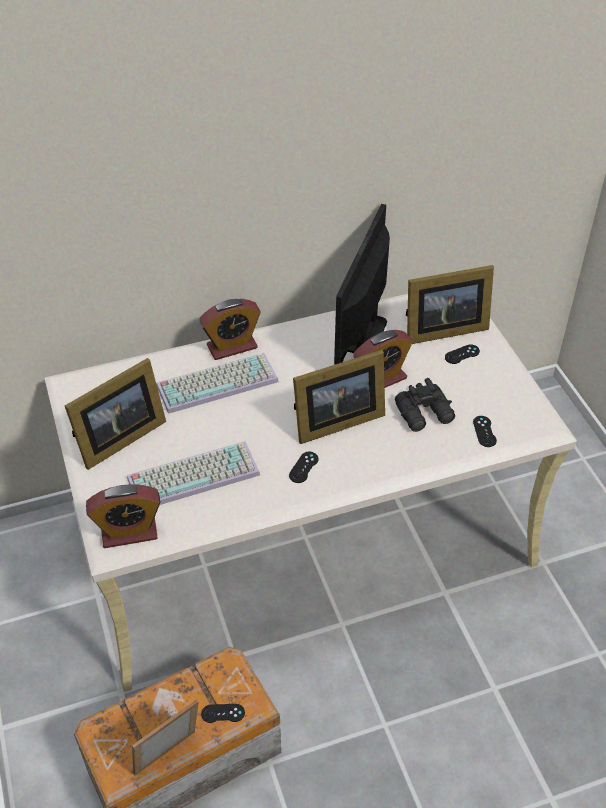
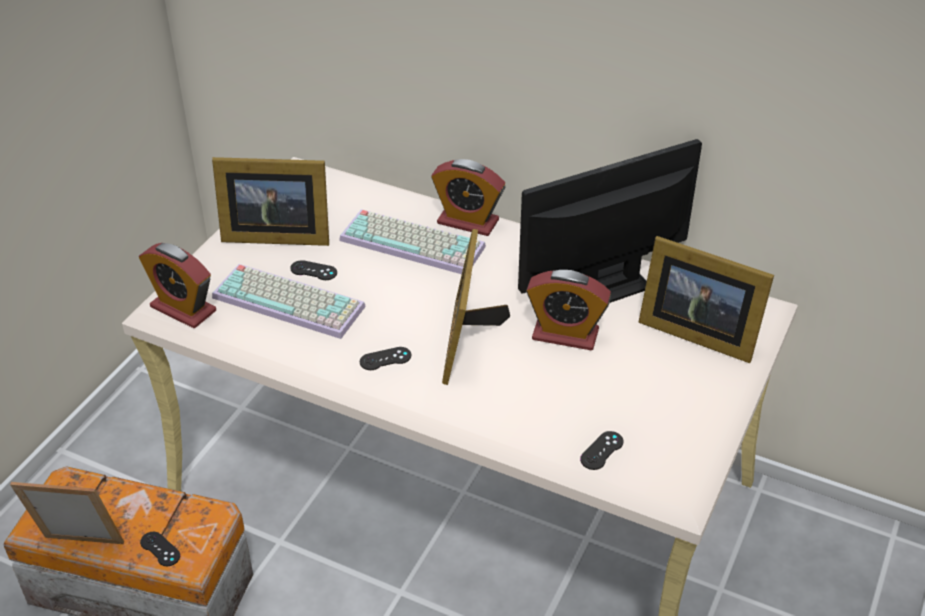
camera: 45 degrees right, 5 degrees down
picture frame [293,350,385,444] -> picture frame turned 75 degrees clockwise [442,229,510,385]
black binoculars [395,378,455,432] -> none
black game controller [445,344,480,364] -> black game controller moved to [290,260,337,280]

